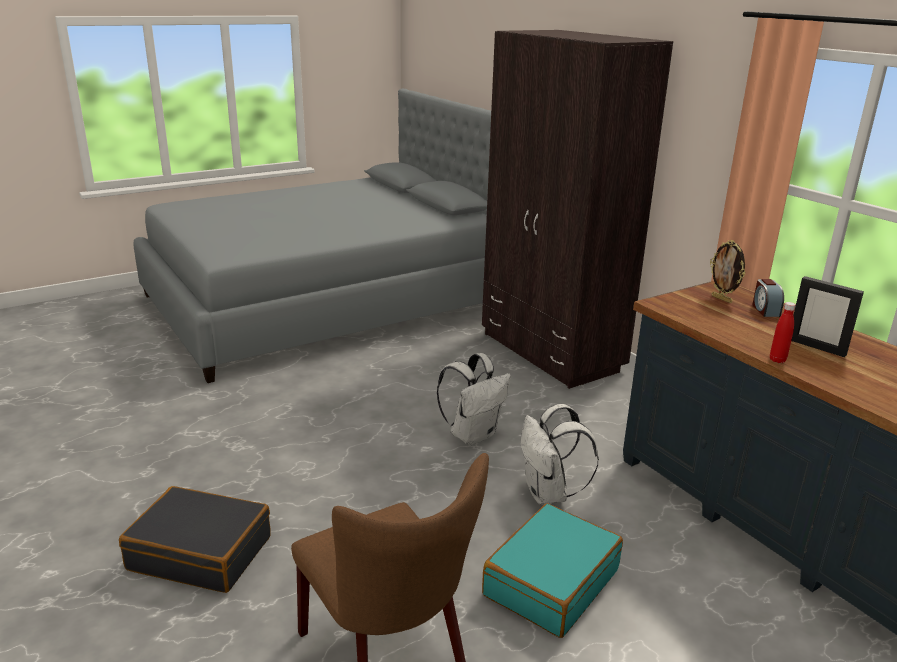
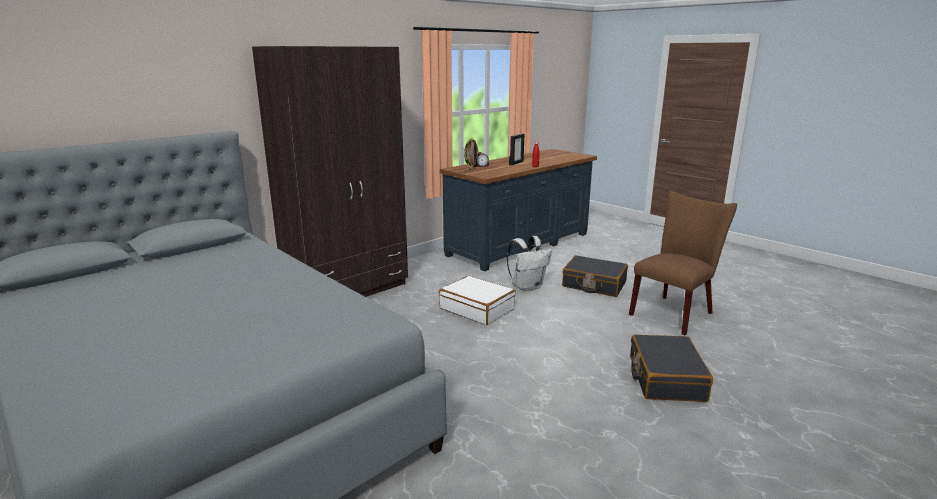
camera: 100 degrees left, 5 degrees down
white backpack [437,353,511,445] -> white suitcase [439,276,516,325]
turquoise suitcase [482,503,623,638] -> black suitcase [562,255,628,297]

